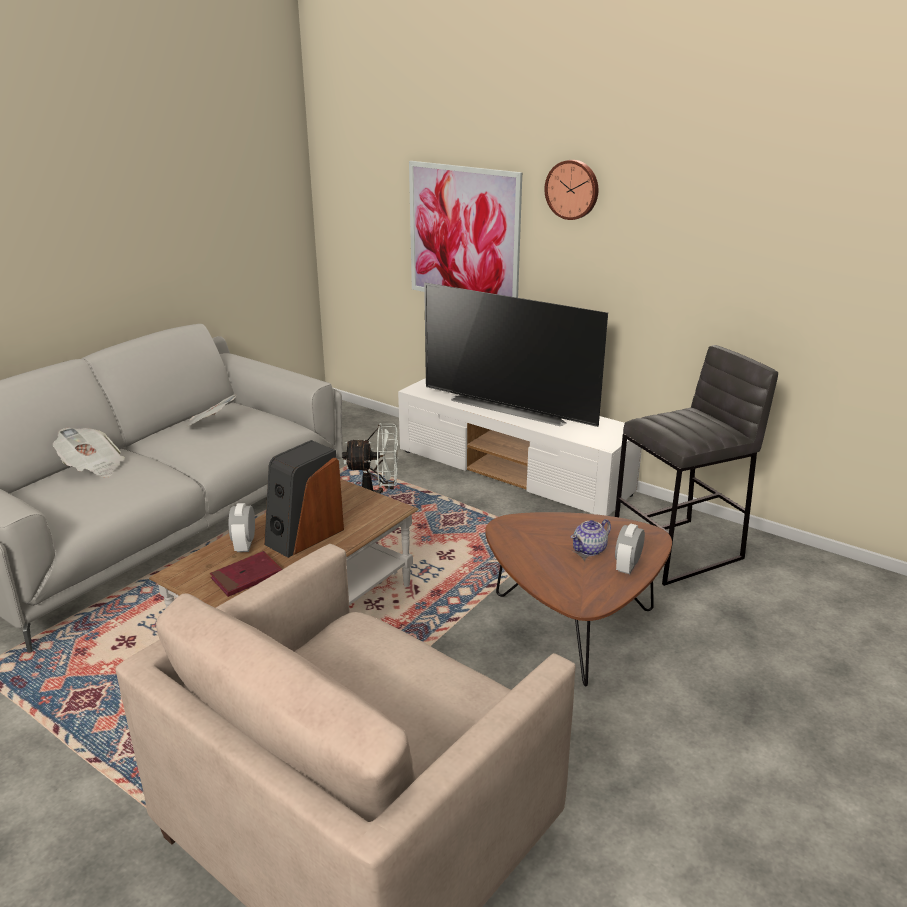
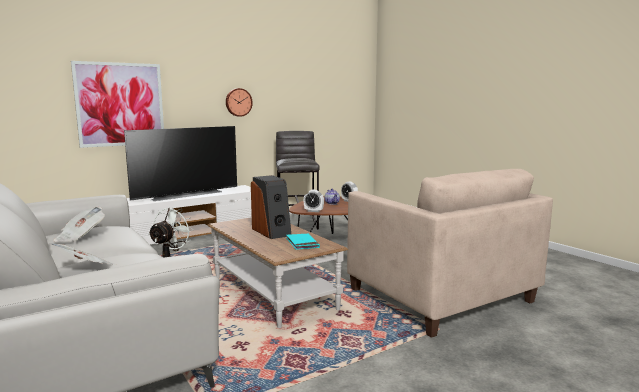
camera: 70 degrees left, 15 degrees down
red book [210,551,282,597] -> turquoise book [286,233,320,250]
alarm clock [229,503,255,552] -> alarm clock moved to [304,190,324,212]
wall clock [544,160,598,220] -> wall clock moved to [226,88,253,117]

